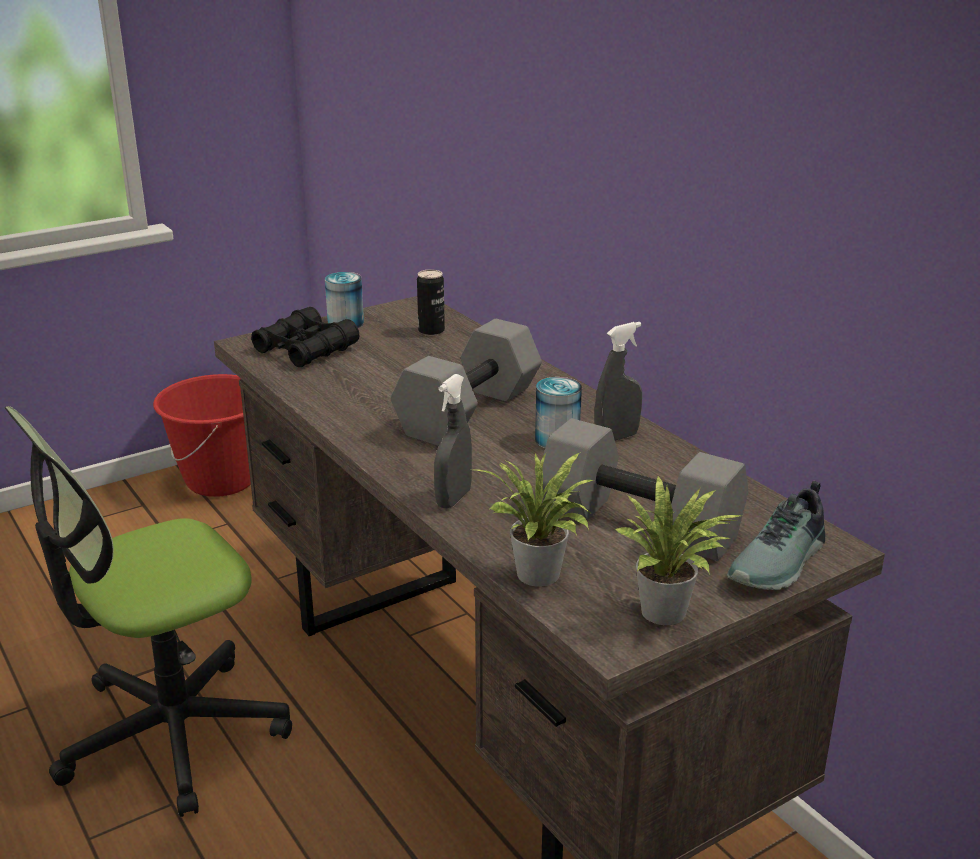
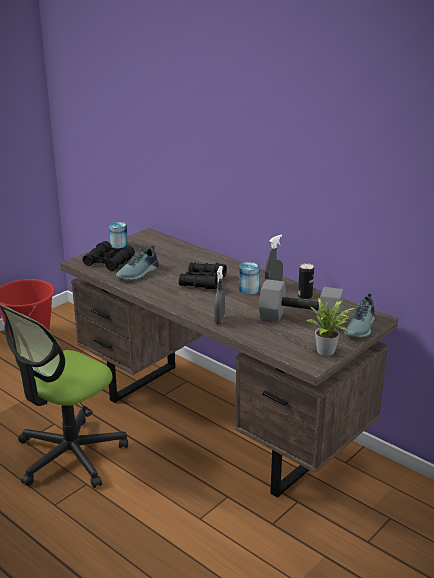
camera: 15 degrees left, 0 degrees up
grey dumbbell [390,319,542,446] -> black binoculars [179,262,227,290]
can [417,270,445,336] -> can moved to [298,263,314,299]
potted plant [475,452,594,586] -> none
none -> shoe [116,245,159,280]

